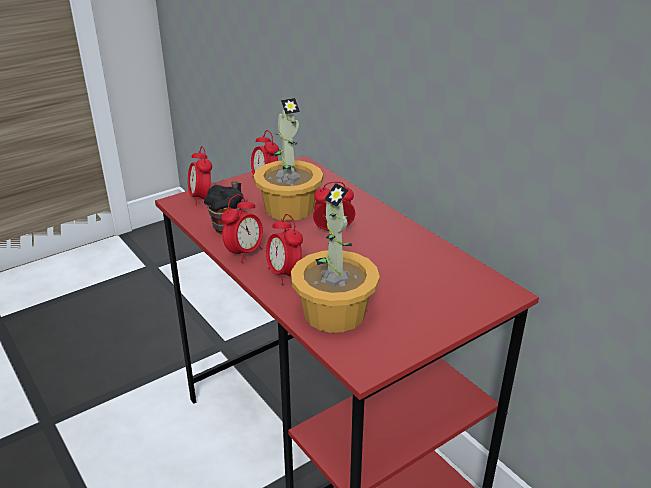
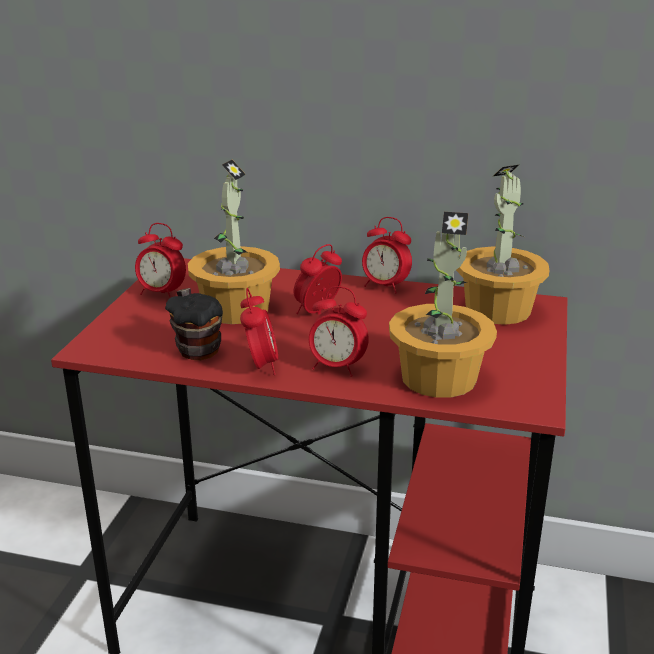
camera: 40 degrees left, 5 degrees down
alarm clock [188,146,212,206] -> alarm clock moved to [362,217,412,293]
none -> potted plant [456,165,550,325]

